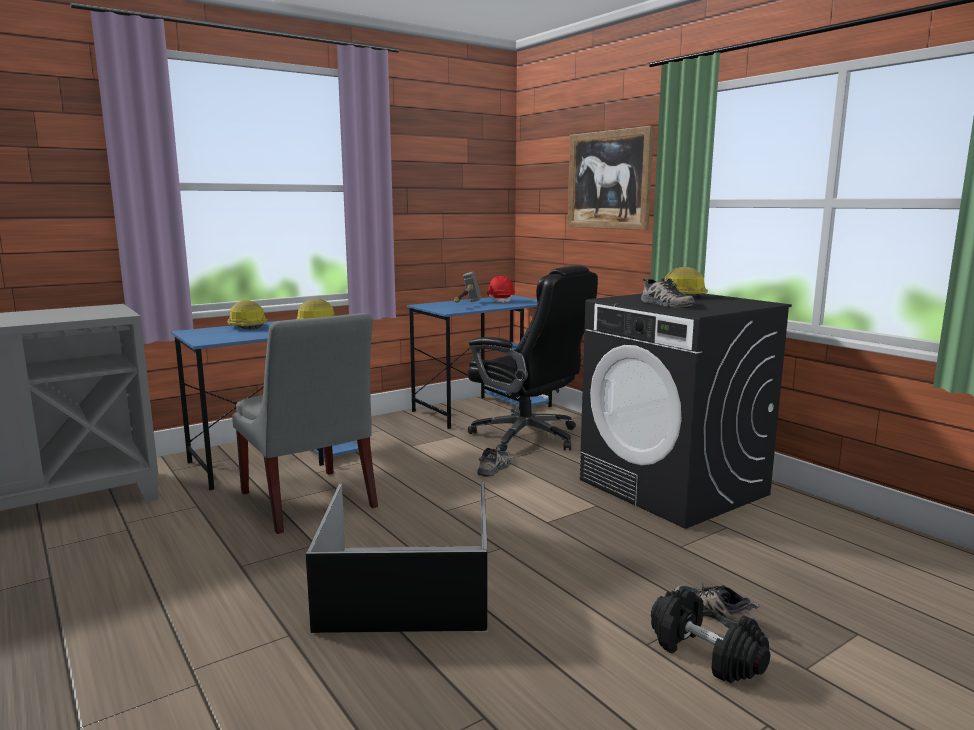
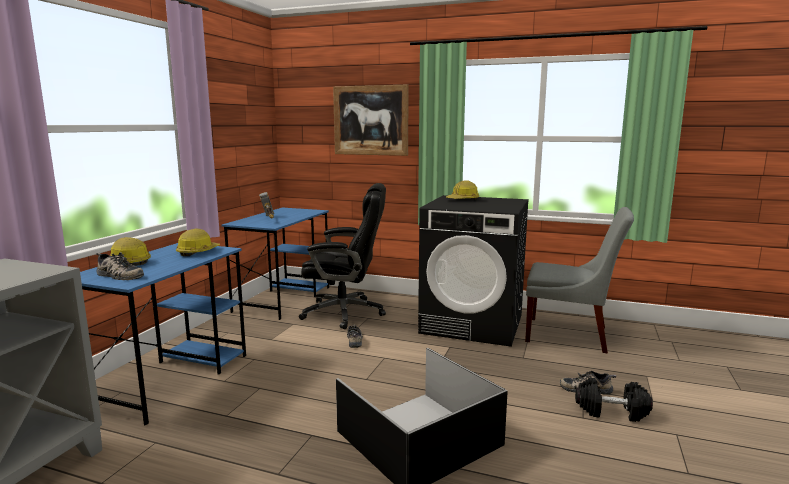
camera: 35 degrees left, 0 degrees up
grey chair [232,313,378,534] -> grey chair moved to [525,207,634,353]
red hard hat [487,276,515,303] -> none
shoe [641,278,694,308] -> shoe moved to [96,252,144,280]

